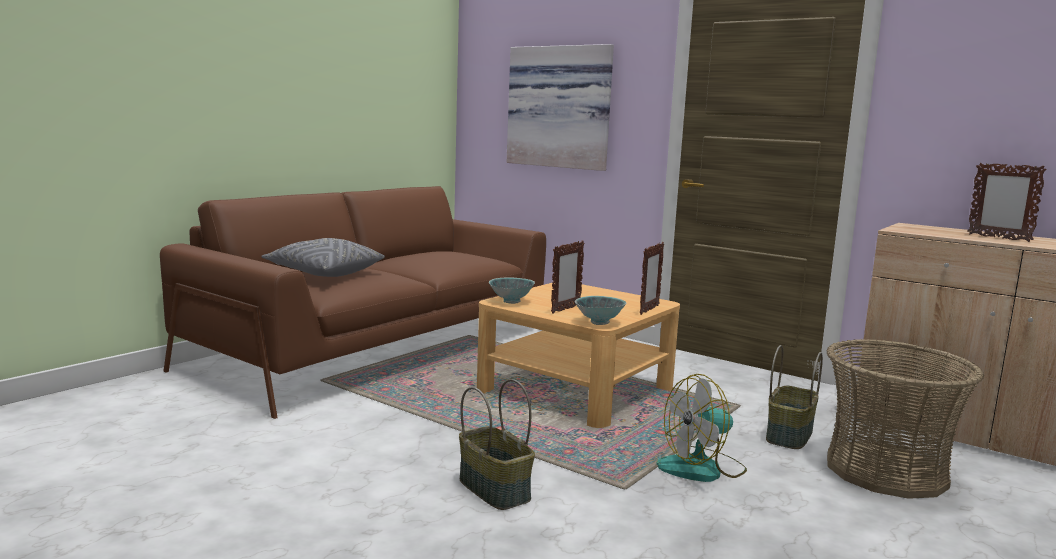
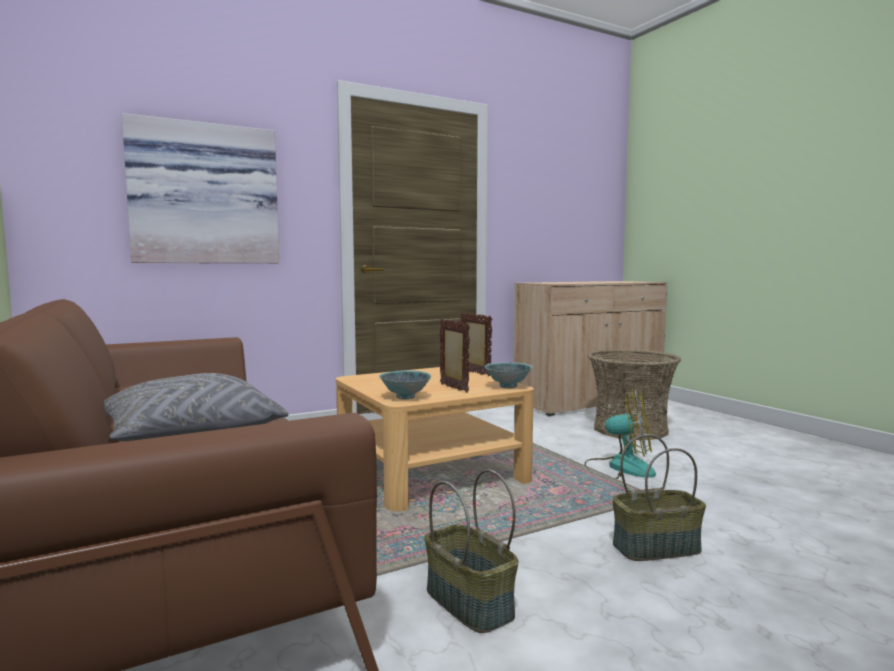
camera: 65 degrees left, 5 degrees down
fan [656,374,747,482] -> fan turned 75 degrees counterclockwise [584,389,656,479]
basket [766,345,823,449] -> basket moved to [425,469,518,633]
picture frame [968,163,1047,242] -> none

